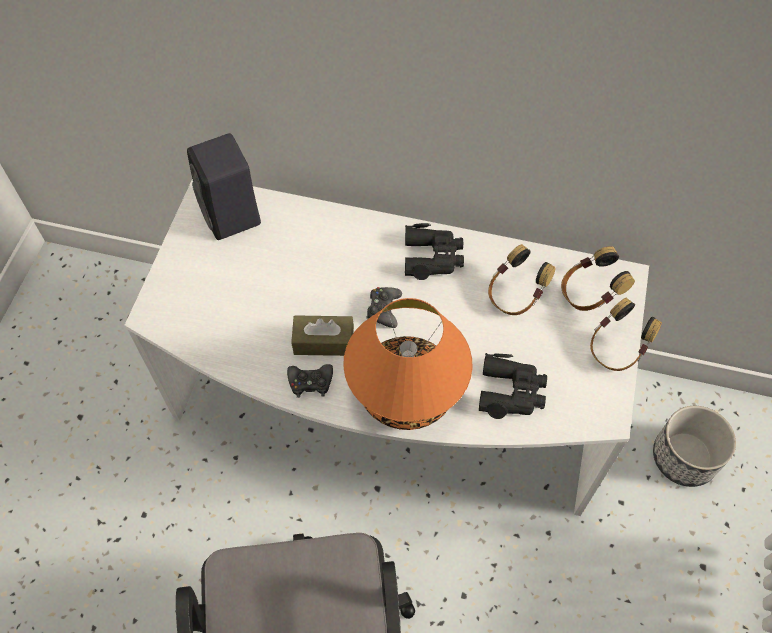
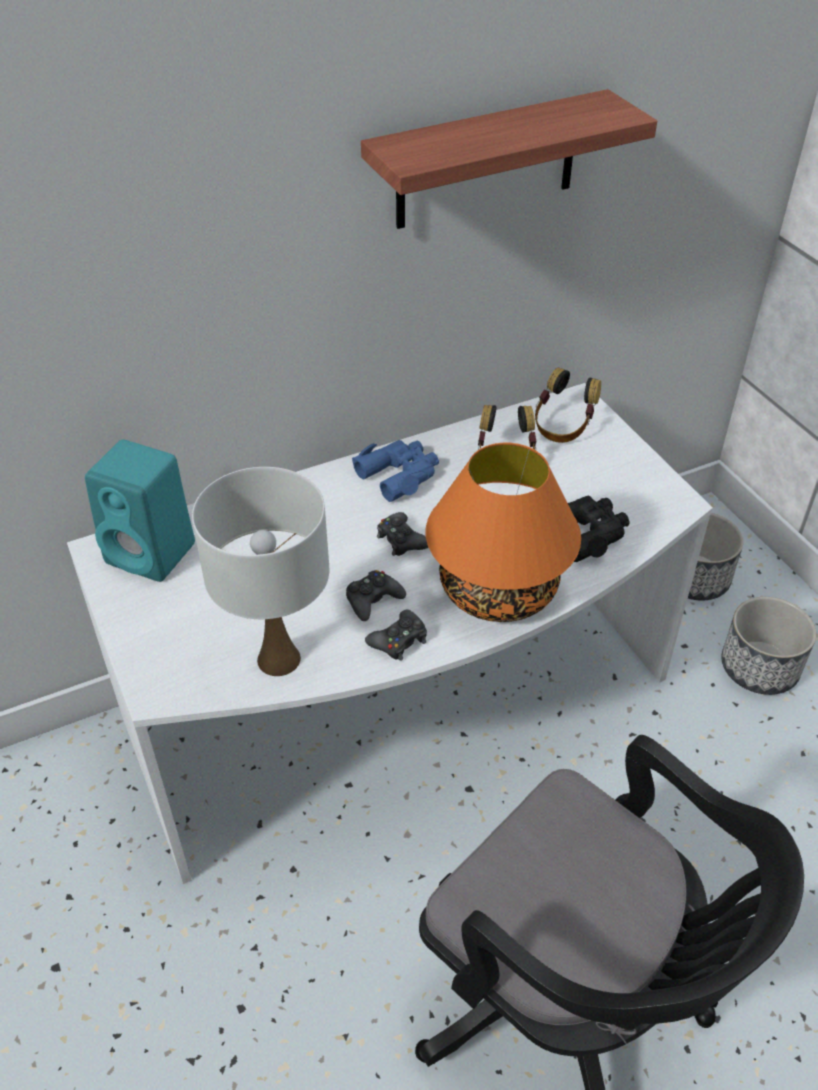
camera: 40 degrees left, 15 degrees down
black speaker [187,133,261,240] -> turquoise speaker [85,439,195,582]
brown tissue box [291,315,354,356] -> black game controller [346,570,406,621]
black binoculars [405,223,464,280] -> blue binoculars [352,440,439,502]
headphones [590,298,662,371] -> none
none -> white table lamp [192,467,330,676]
none -> shelf [361,89,657,229]
none -> planter [721,597,816,695]

